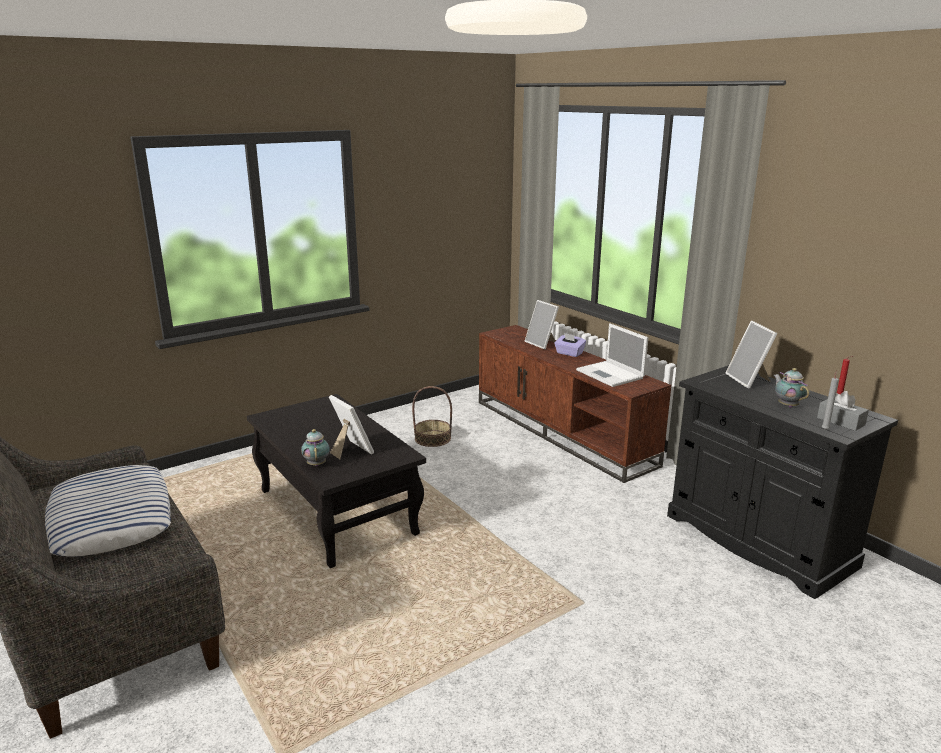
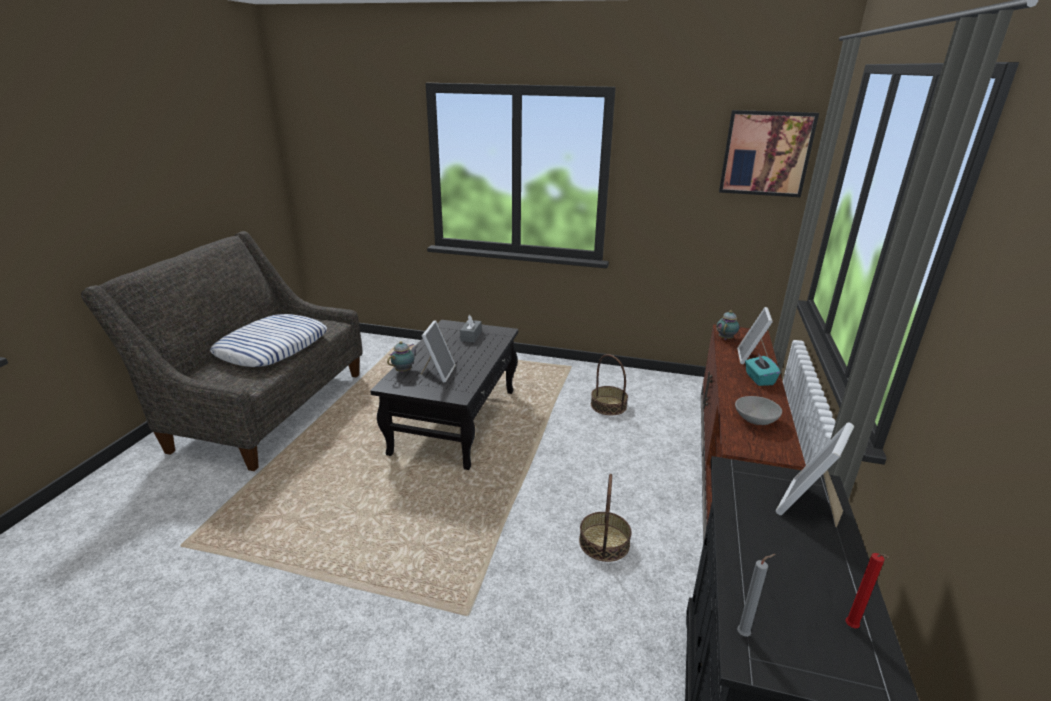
camera: 50 degrees right, 5 degrees up
purple tissue box [554,333,586,357] -> turquoise tissue box [745,353,780,386]
laptop [576,323,648,387] -> grey bowl [735,396,782,425]
teapot [774,368,809,408] -> teapot moved to [716,310,739,340]
grey tissue box [817,391,869,431] -> grey tissue box moved to [460,315,482,342]
none -> basket [579,474,632,562]
none -> picture [719,110,819,197]

